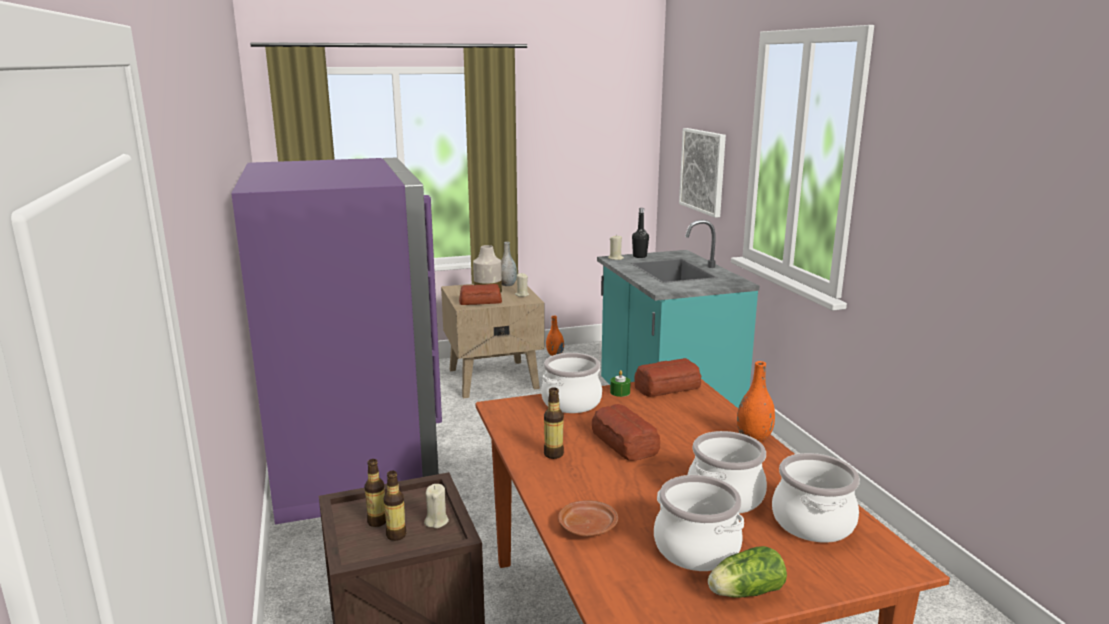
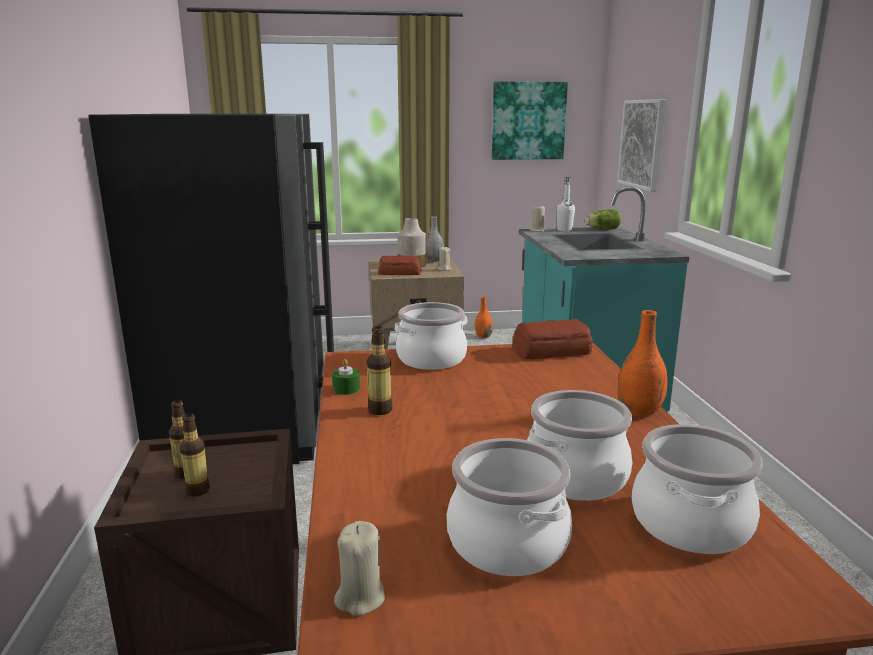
camera: 10 degrees right, 0 degrees up
purple fridge [231,157,442,524] -> black fridge [88,114,334,464]
beige candle [424,484,449,528] -> beige candle moved to [334,521,385,616]
brown plate [558,500,618,537] -> none
bread [592,404,660,461] -> none
green candle [610,370,631,397] -> green candle moved to [332,359,360,395]
black bottle [632,208,649,258] -> white bottle [557,177,575,231]
lettuce [708,546,787,598] -> lettuce moved to [585,209,621,229]
none -> picture [492,81,568,160]

